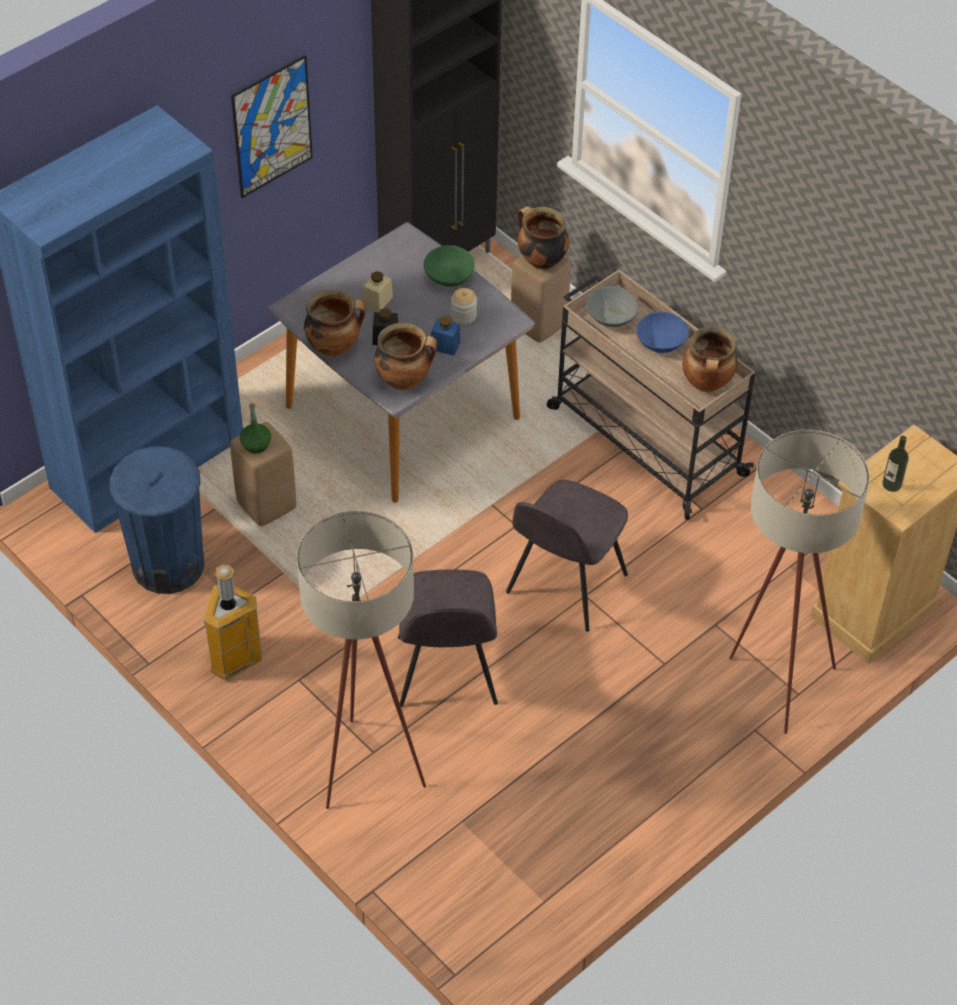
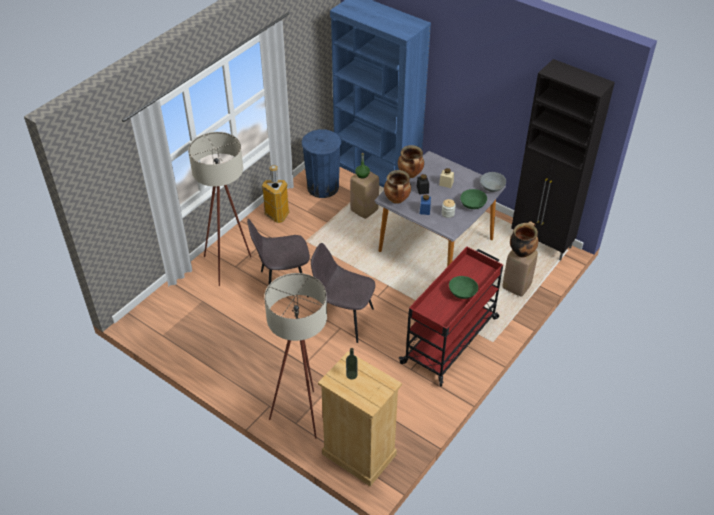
camera: 80 degrees right, 5 degrees down
picture [231,55,313,198] -> none
beige cart [547,270,756,520] -> red cart [399,247,503,387]
grey bowl [586,286,638,327] -> grey bowl moved to [480,172,506,192]
blue bowl [636,312,689,353] -> green bowl [449,276,478,299]
cooking pot [682,326,738,392] -> none

